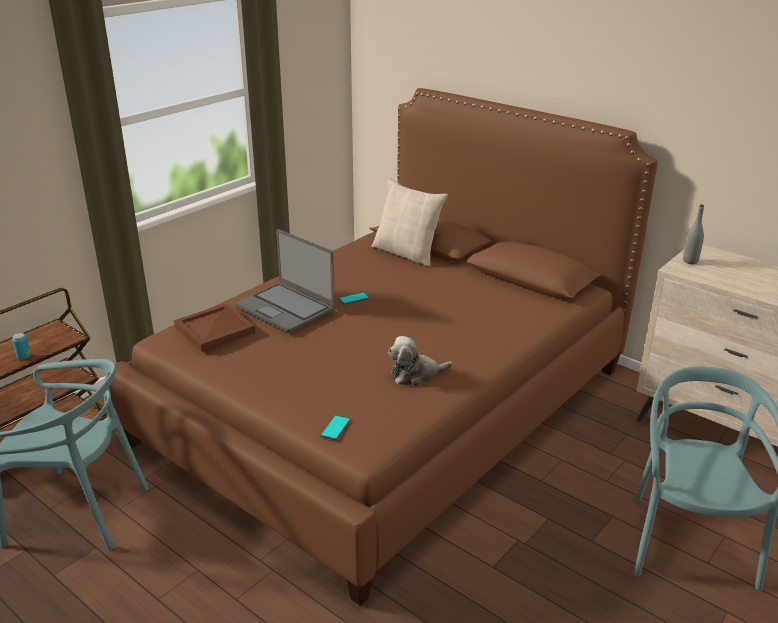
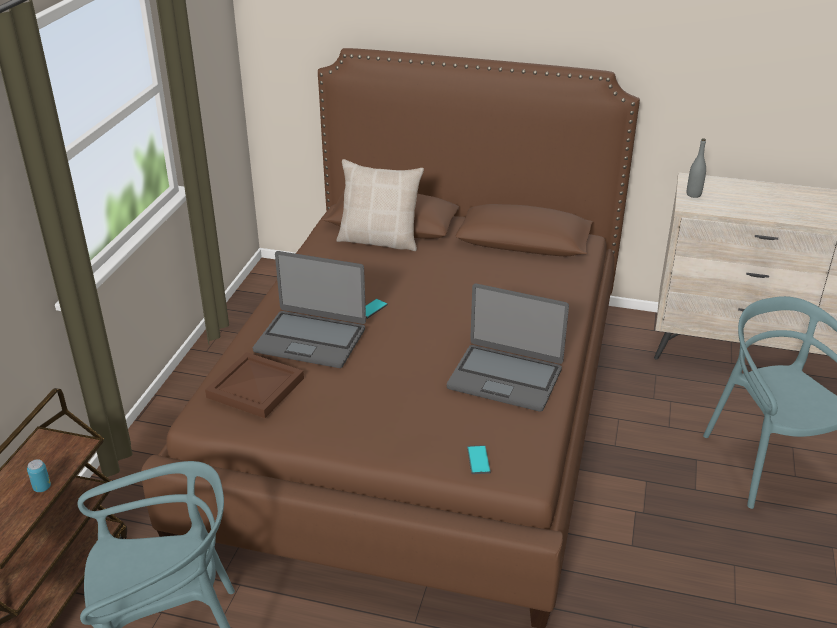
camera: 25 degrees left, 5 degrees up
plush toy [388,336,453,386] -> laptop [447,284,569,412]

